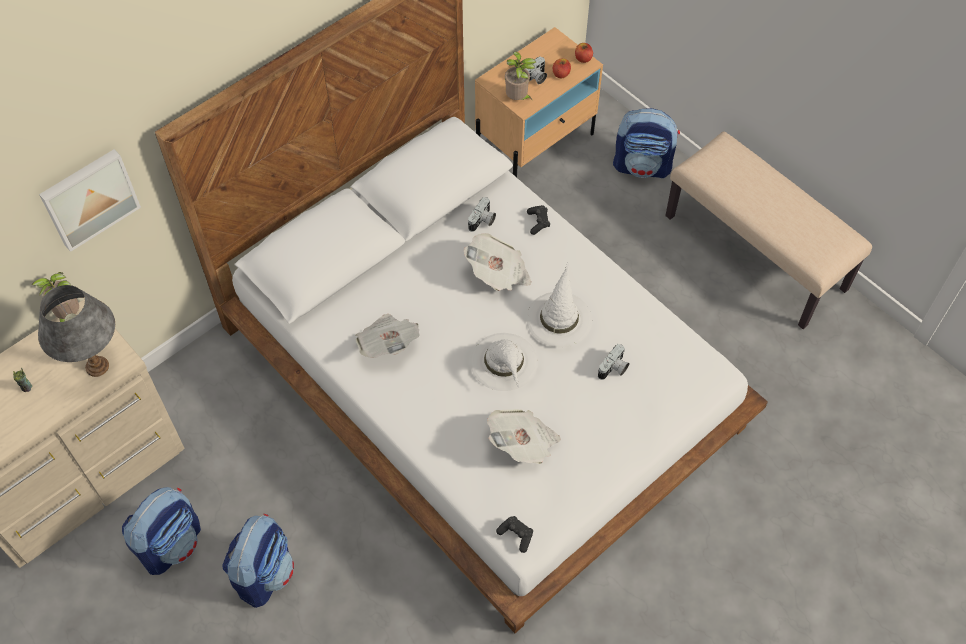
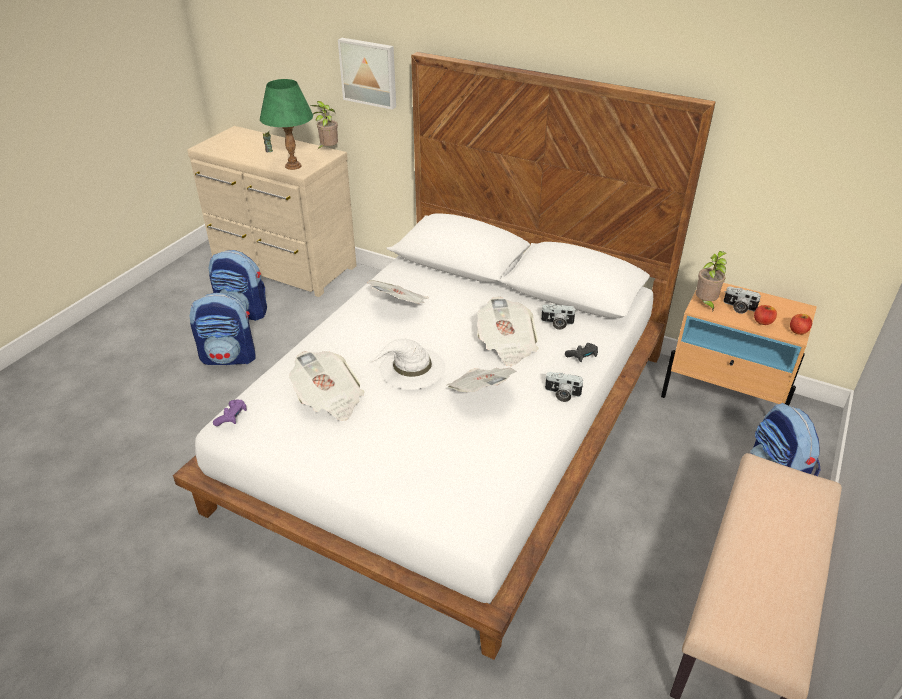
camera: 70 degrees right, 20 degrees down
grey table lamp [38,285,115,377] -> green table lamp [260,79,313,170]
black game controller [496,516,533,553] -> purple game controller [213,400,247,426]
white hat [526,263,592,348] -> newspaper [447,368,517,392]
camera [598,344,629,380] -> camera moved to [545,372,584,402]

